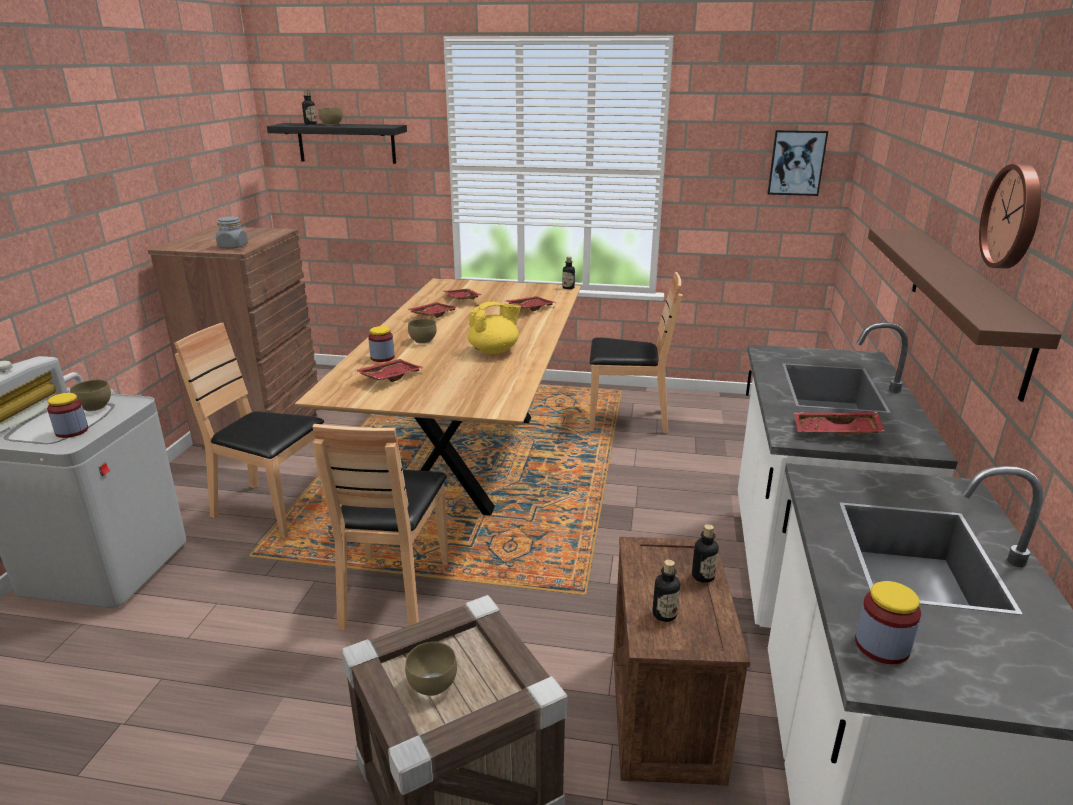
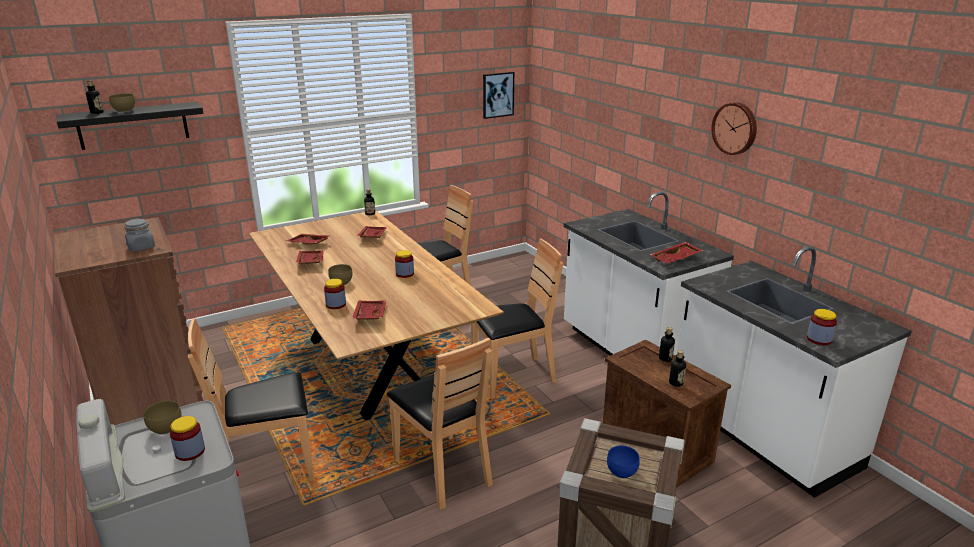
camera: 40 degrees left, 0 degrees up
brown bowl [405,642,457,696] -> blue bowl [607,446,640,478]
yellow teapot [468,302,521,354] -> jar [395,250,414,278]
brown shelf [868,228,1061,402] -> none
none -> brown chair [471,238,563,399]

